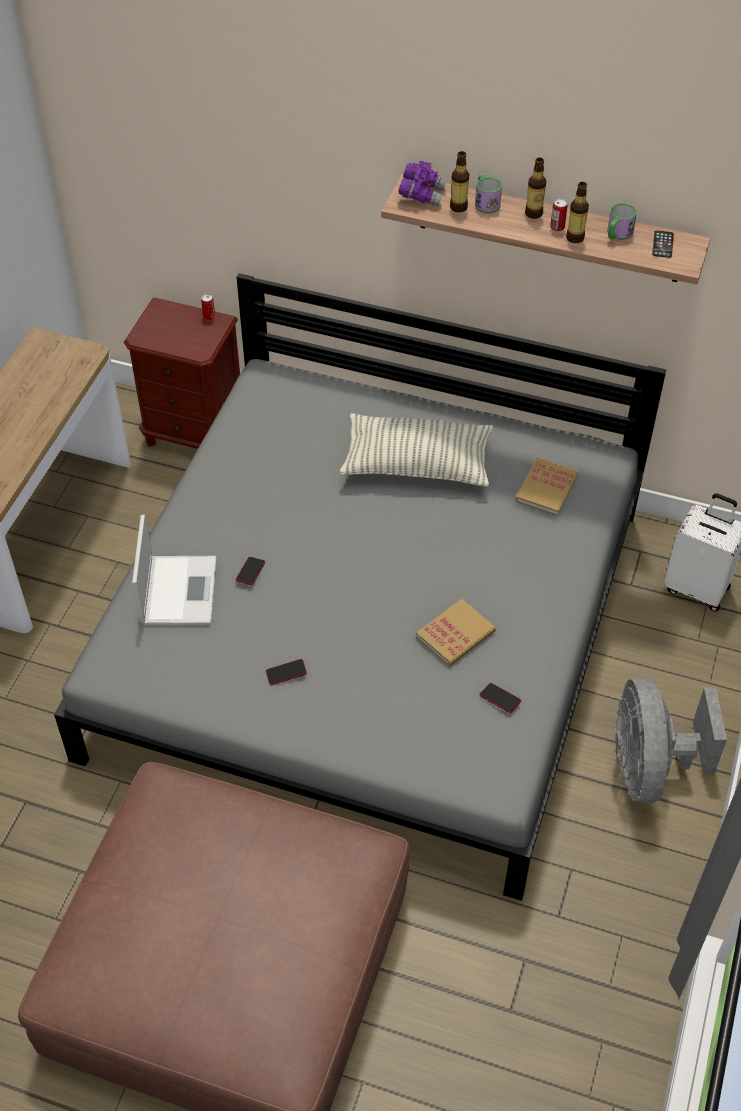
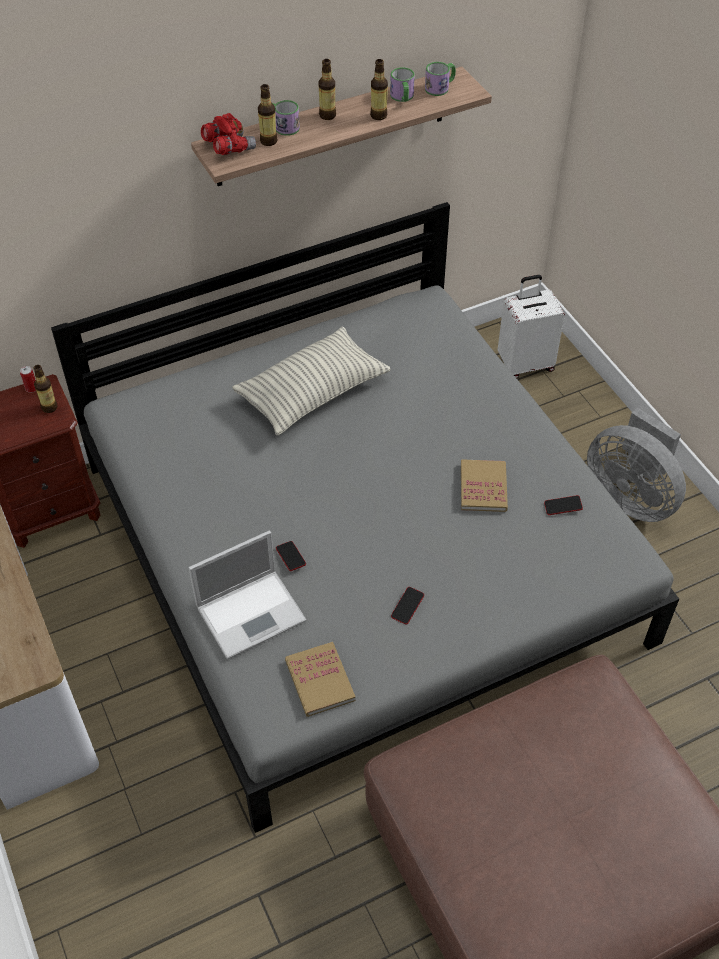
camera: 45 degrees left, 0 degrees up
laptop [132,515,216,625] -> laptop turned 105 degrees clockwise [188,530,307,659]
purple binoculars [398,161,447,207] -> red binoculars [201,113,256,155]
book [515,458,578,516] -> book moved to [285,642,356,717]
can [550,199,567,232] -> none
phone [652,230,674,258] -> mug [425,62,456,96]
none -> bottle [33,365,57,413]

